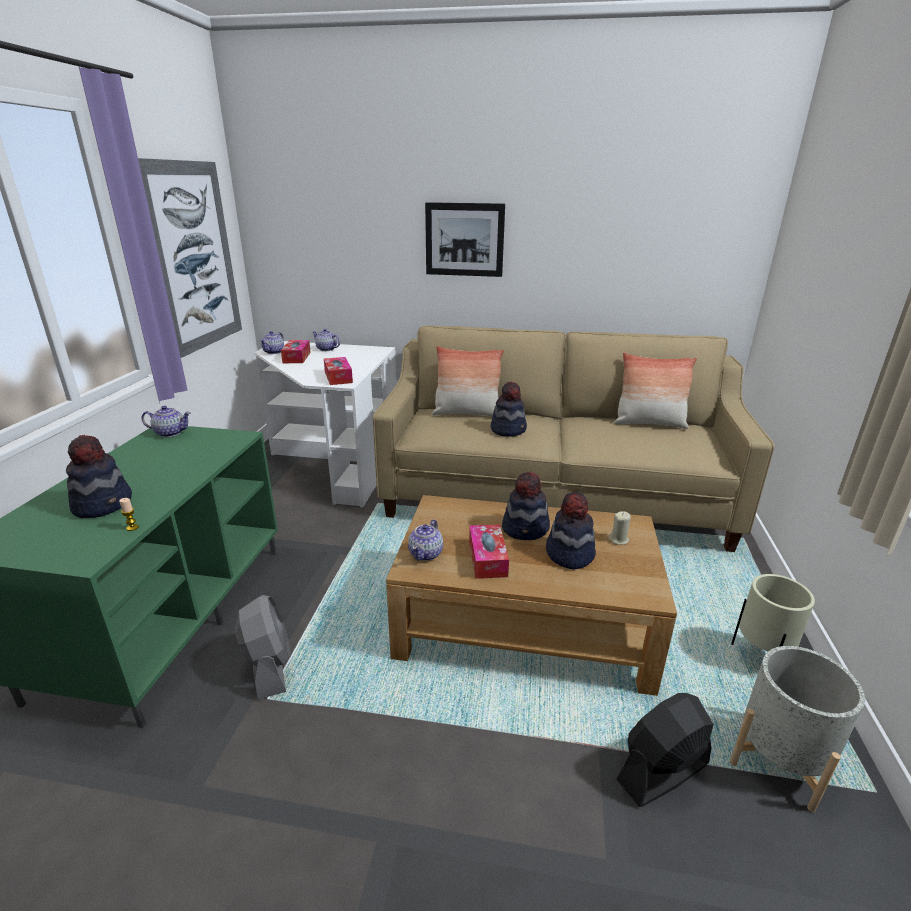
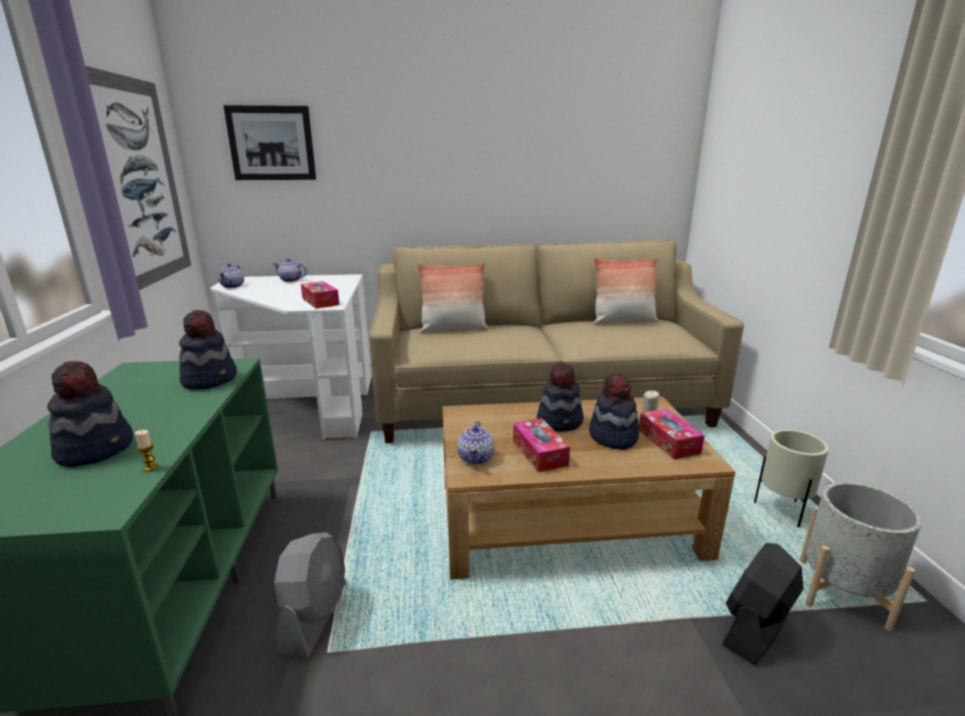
camera: 15 degrees left, 5 degrees down
teapot [142,406,191,437] -> none
grey fan [235,595,291,700] -> grey fan turned 45 degrees clockwise [274,532,346,657]
tissue box [281,340,311,363] -> tissue box moved to [639,409,705,459]
picture [425,202,505,277] -> picture moved to [223,105,316,180]
hat [491,381,527,437] -> hat moved to [179,310,237,390]

